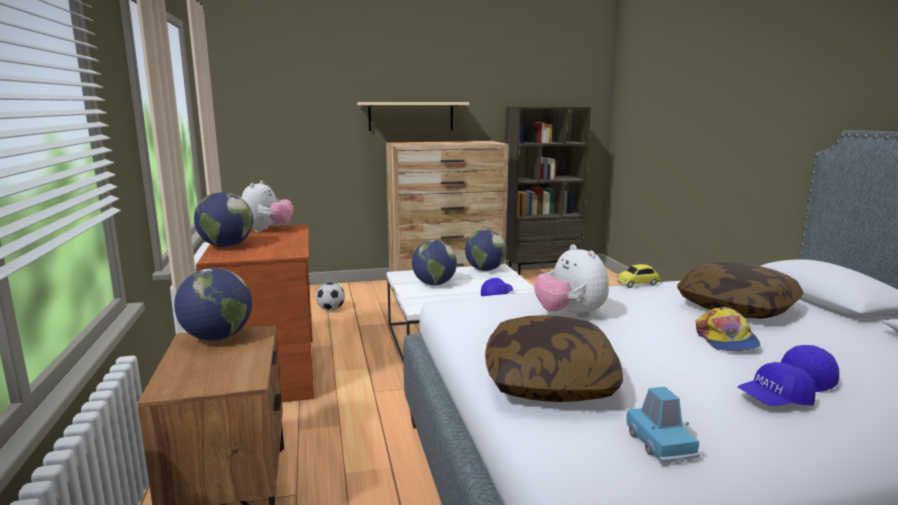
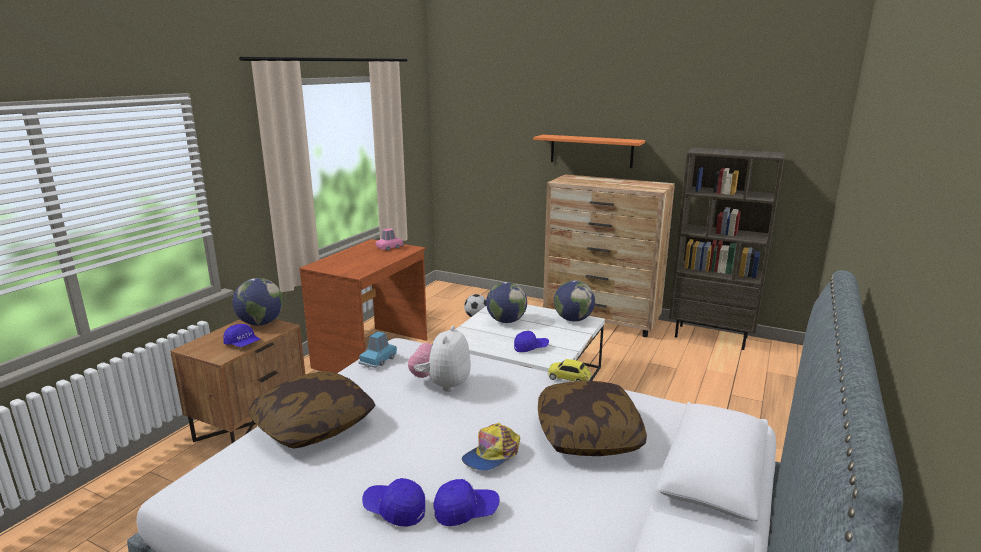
camera: 40 degrees right, 5 degrees up
globe [194,192,253,247] -> none
plush toy [241,180,293,232] -> pink toy car [376,228,404,250]
beige shelf [357,102,469,131] -> orange shelf [533,135,645,168]
blue toy car [626,387,700,464] -> blue toy car moved to [358,332,397,368]
none -> blue cap [223,324,260,347]

